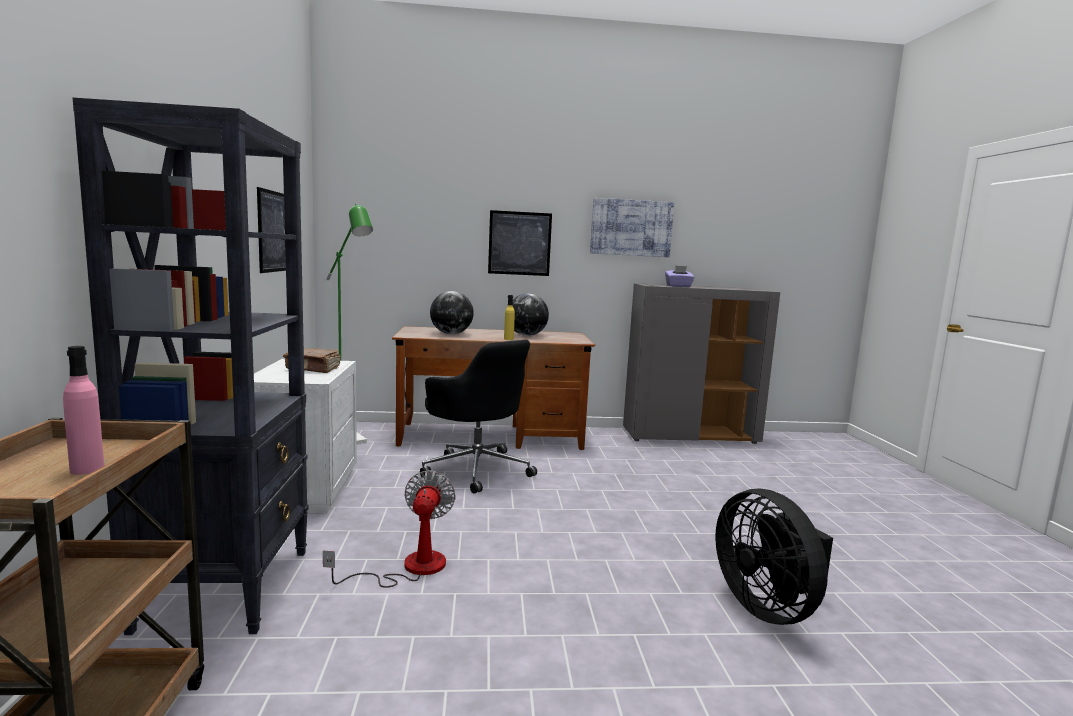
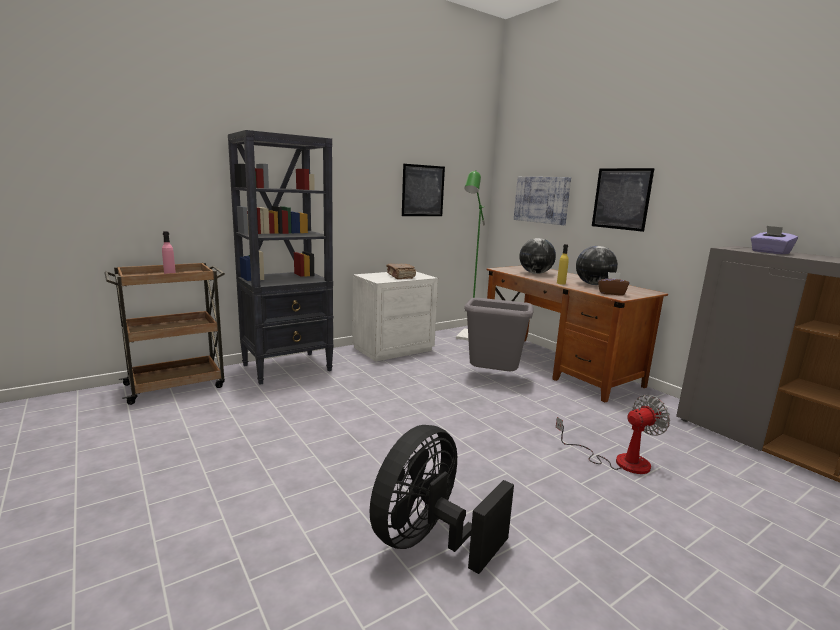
camera: 60 degrees right, 5 degrees up
fan [323,470,456,588] -> fan moved to [556,395,670,474]
black office chair [420,340,537,494] -> grey trash can [464,298,534,371]
picture [590,198,674,257] -> picture moved to [514,177,571,225]
none -> brown tissue box [598,272,629,296]

